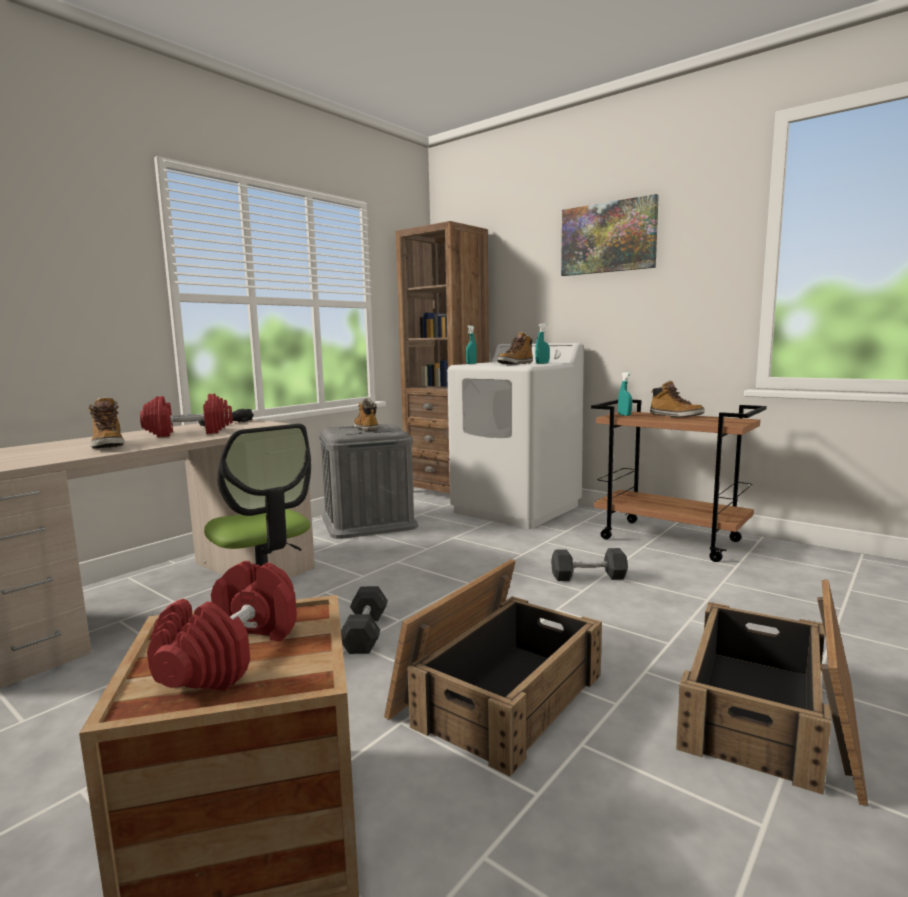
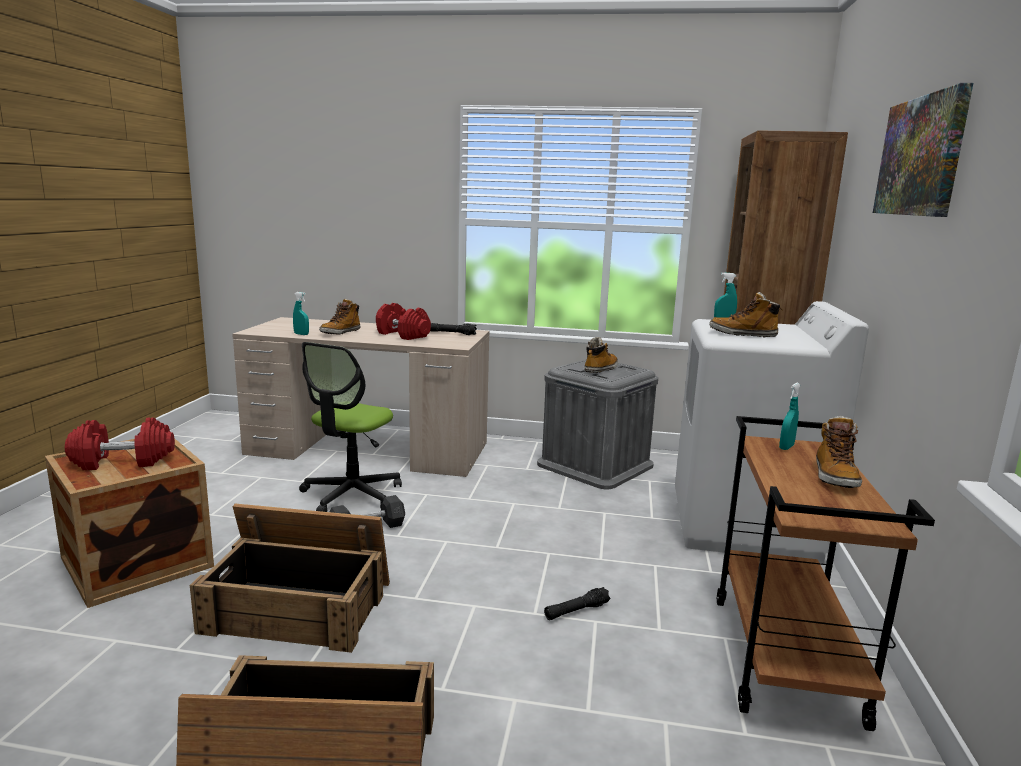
camera: 60 degrees right, 5 degrees up
turquoise spray bottle [535,323,550,364] -> turquoise spray bottle moved to [293,292,309,335]
grey dumbbell [551,548,628,581] -> black flashlight [544,587,610,620]

